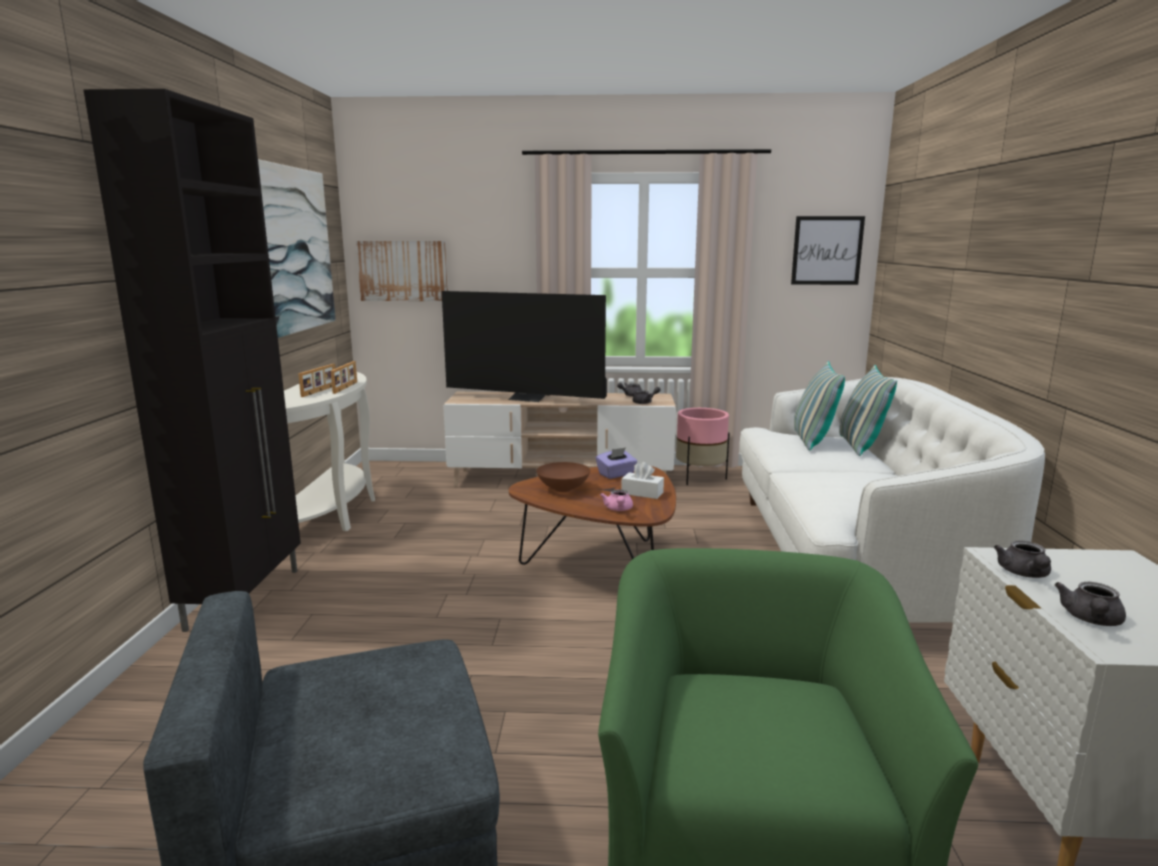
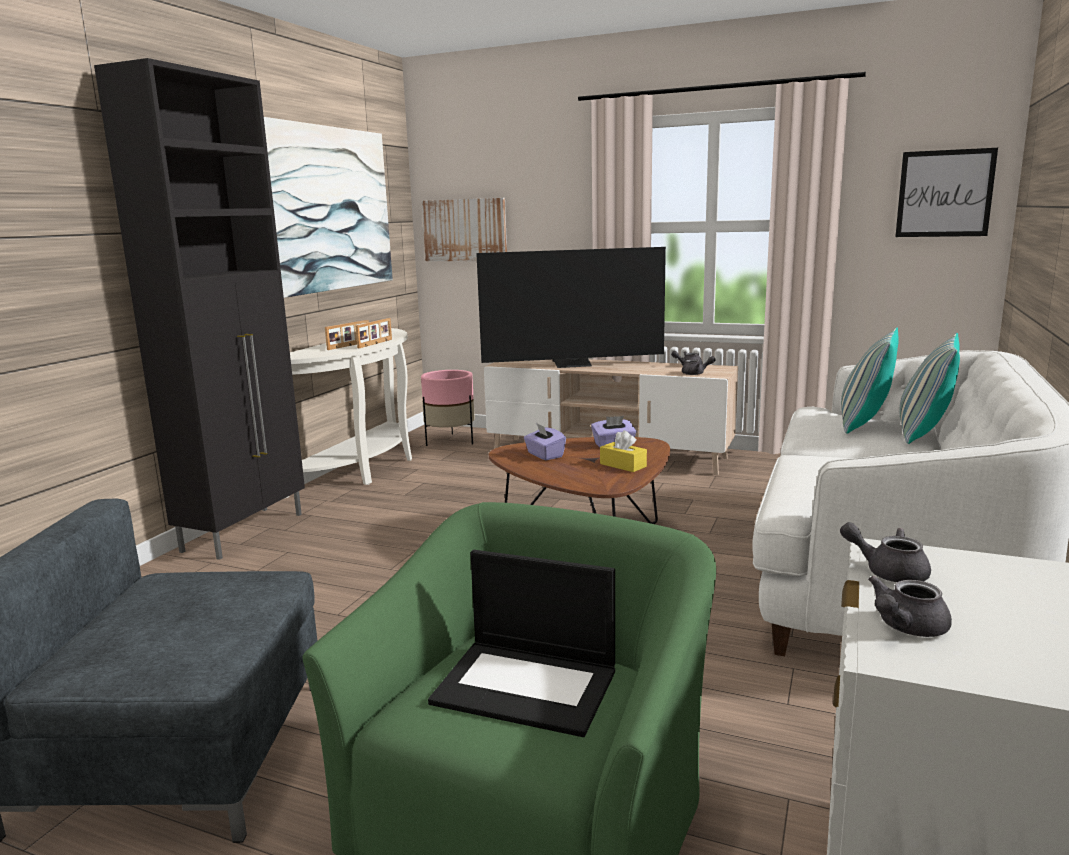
camera: 20 degrees right, 0 degrees up
television [442,291,607,402] -> television turned 45 degrees counterclockwise [476,247,666,368]
brown bowl [537,462,590,492] -> purple tissue box [524,423,566,460]
pink teapot [600,489,633,511] -> none
white tissue box [621,462,664,499] -> yellow tissue box [600,430,647,472]
pink planter [676,408,729,485] -> pink planter moved to [421,370,475,446]
grey teapot [994,540,1051,578] -> grey teapot turned 90 degrees clockwise [840,522,931,582]
none -> laptop [428,550,615,737]

